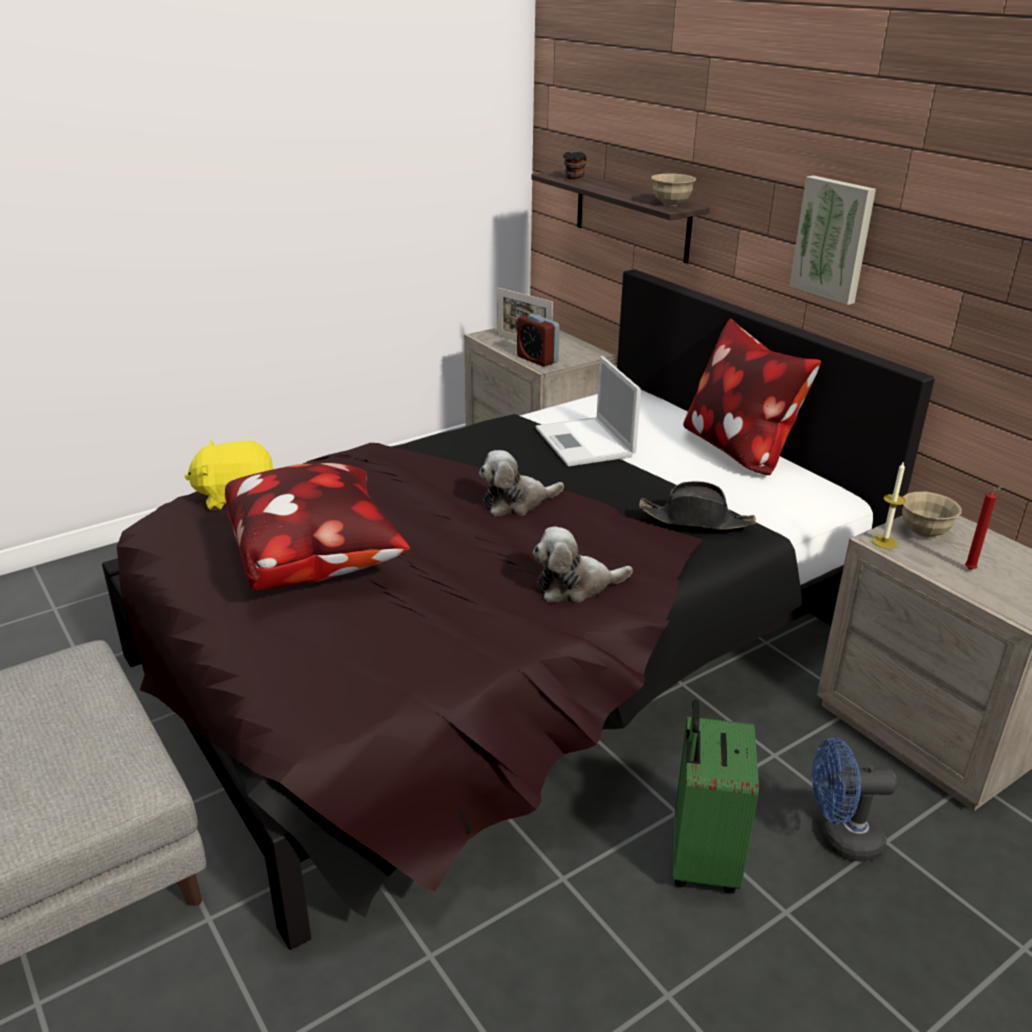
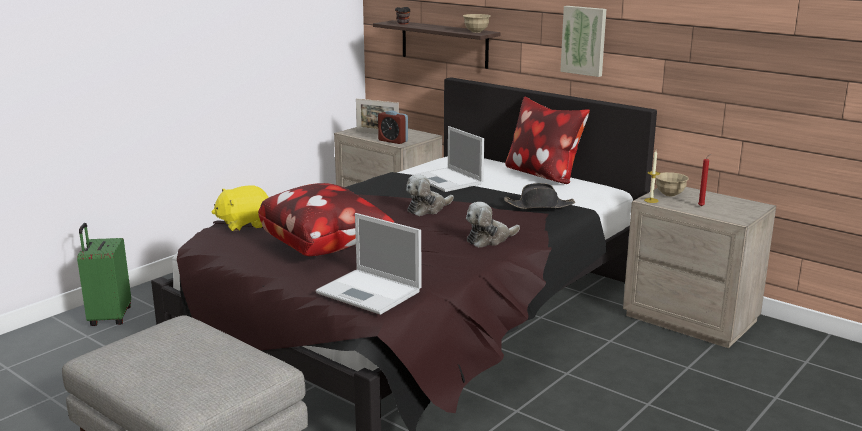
camera: 15 degrees left, 10 degrees down
green suitcase [673,700,759,894] -> green suitcase moved to [77,223,131,326]
blue fan [812,738,897,862] -> none
none -> laptop [316,213,422,315]

